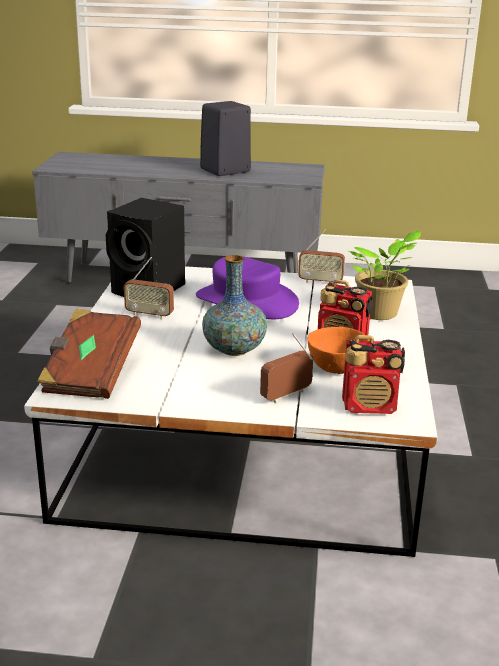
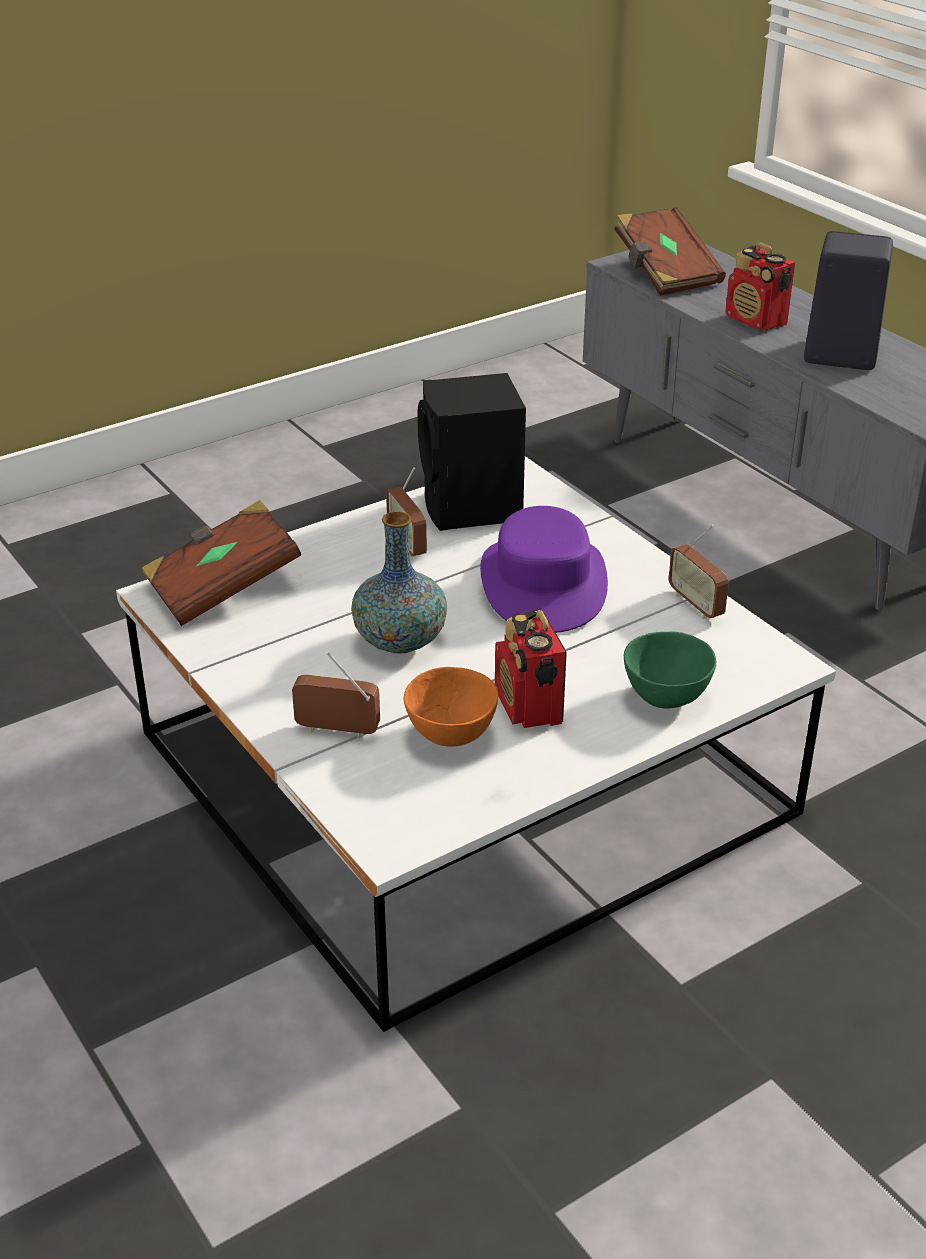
camera: 50 degrees right, 10 degrees up
radio [342,335,405,414] -> radio moved to [725,242,795,331]
potted plant [349,230,421,320] -> green bowl [624,632,716,709]
none -> brown book [614,207,726,296]

